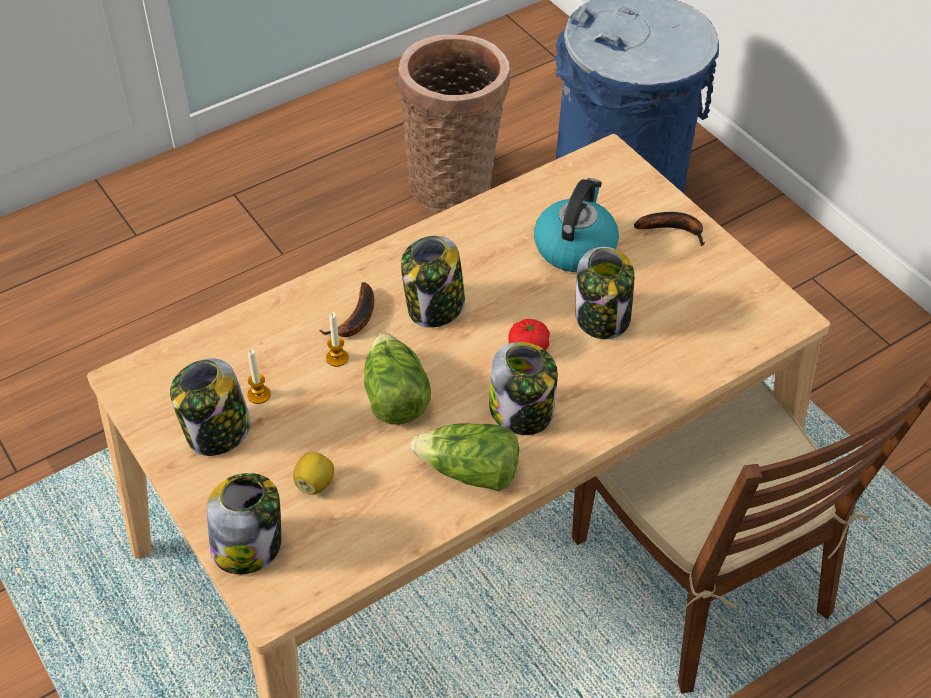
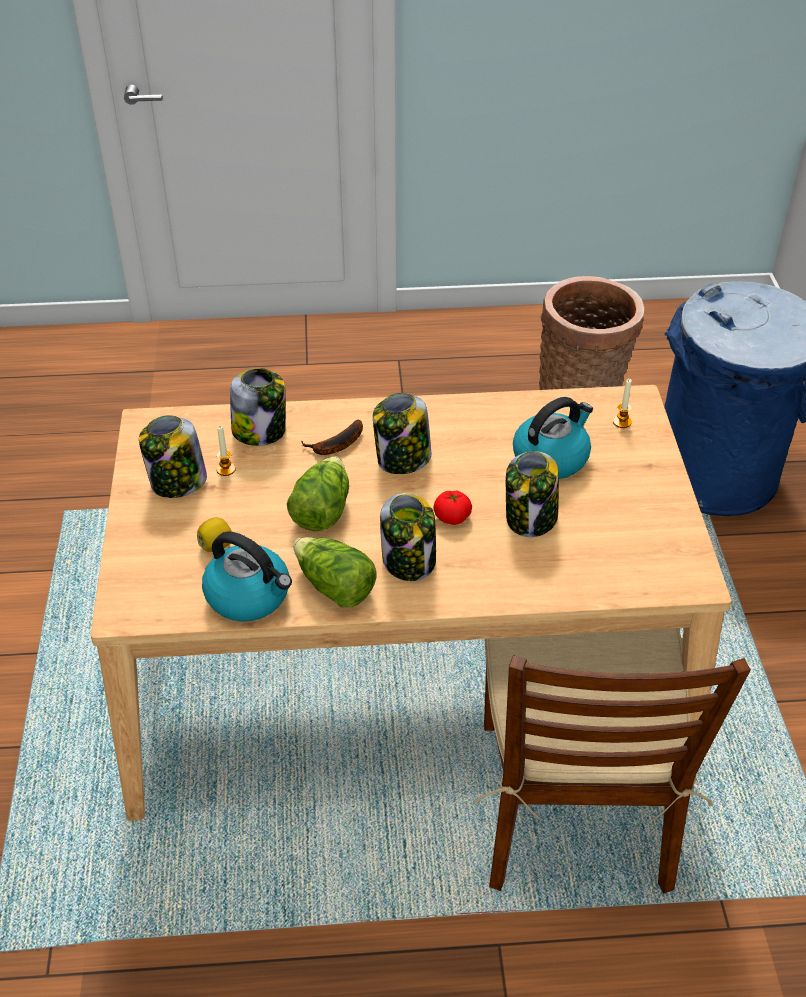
camera: 30 degrees right, 5 degrees down
jar [207,473,281,574] -> jar moved to [230,368,286,446]
candle [326,312,349,367] -> candle moved to [613,379,632,428]
banana [634,212,705,246] -> none
none -> kettle [202,531,292,622]

